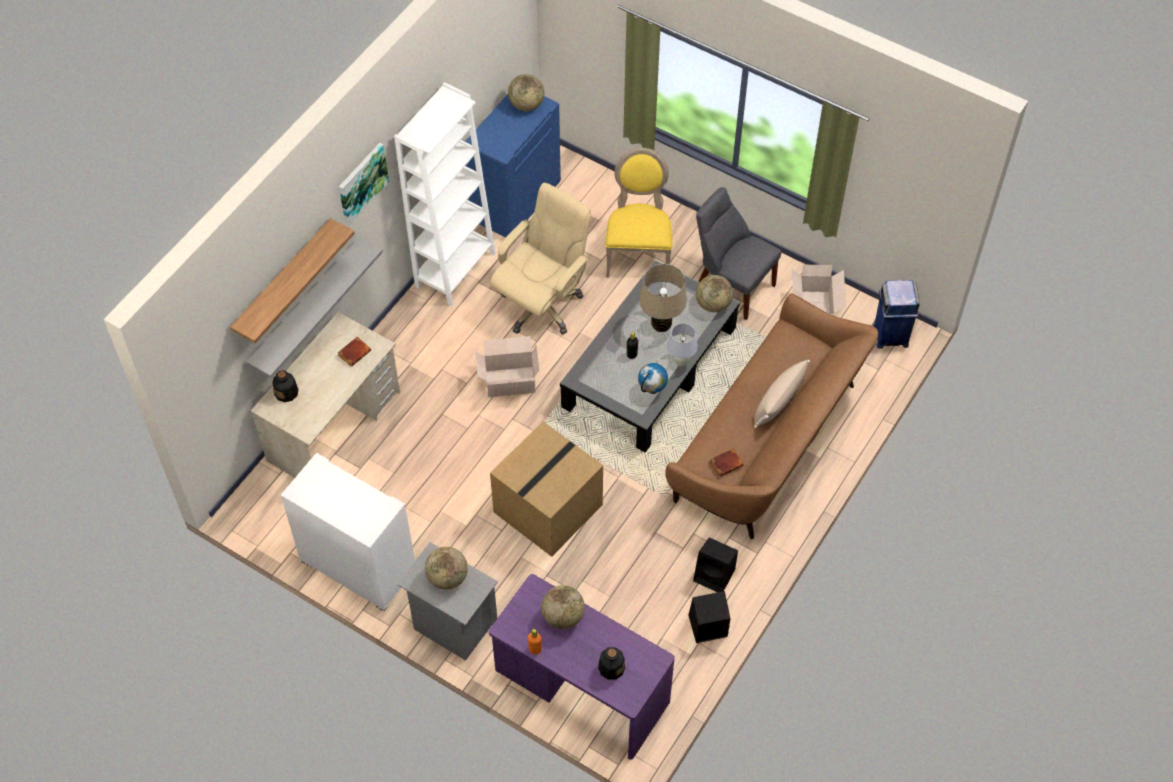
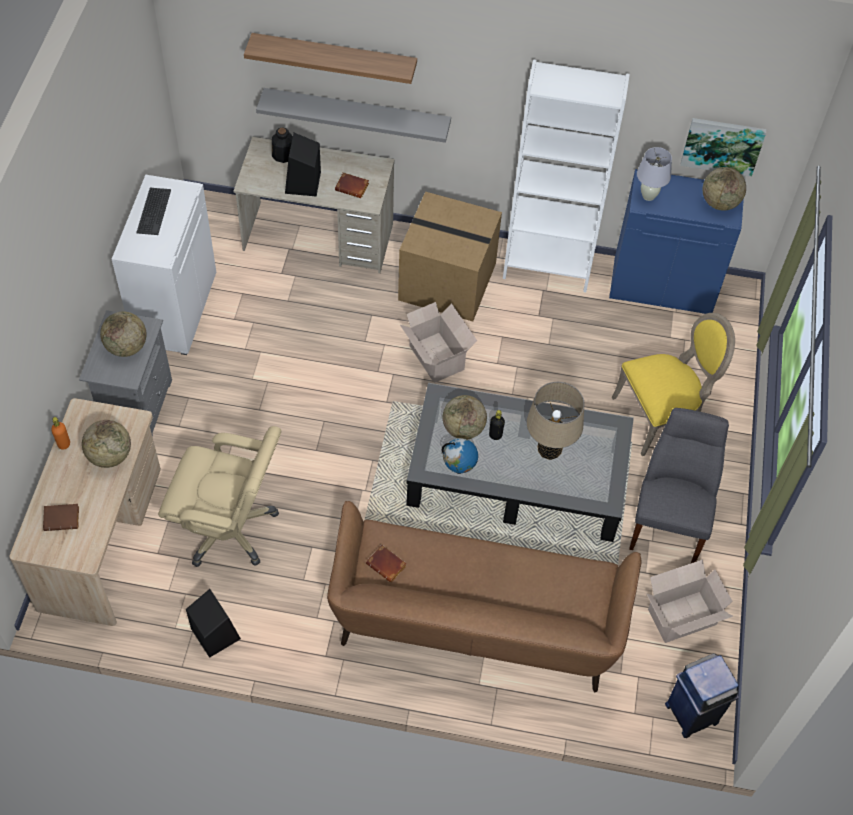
camera: 65 degrees right, 0 degrees up
picture [339,143,389,226] -> picture moved to [680,118,766,177]
purple desk [489,574,675,760] -> beige desk [9,398,161,626]
beige office chair [490,183,591,335] -> beige office chair moved to [158,426,281,567]
cardboard box [490,421,603,557] -> cardboard box moved to [398,192,502,322]
bottle [598,647,625,680] -> brown book [43,504,79,531]
white table lamp [667,323,698,367] -> white table lamp moved to [637,147,672,201]
black speaker [693,538,738,592] -> black speaker moved to [285,133,321,197]
globe [696,275,733,312] -> globe moved to [443,395,487,440]
beige pillow [754,360,810,428] -> none
none -> keyboard [136,188,171,235]

